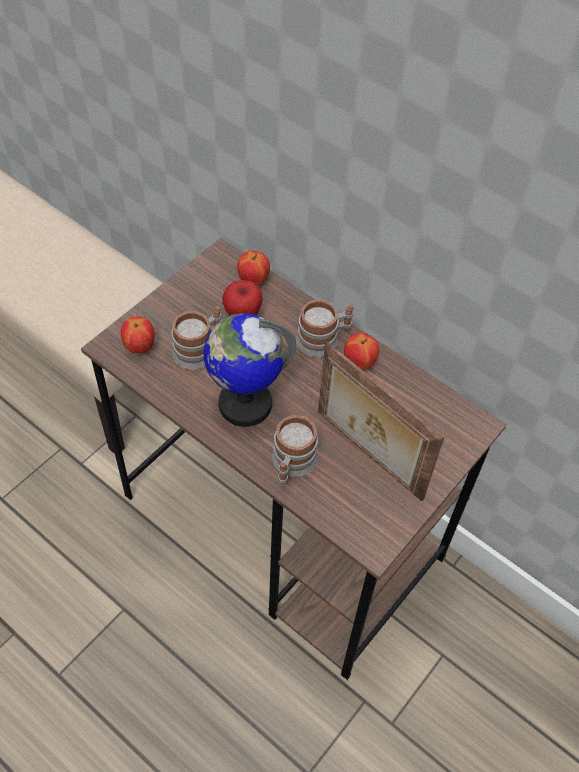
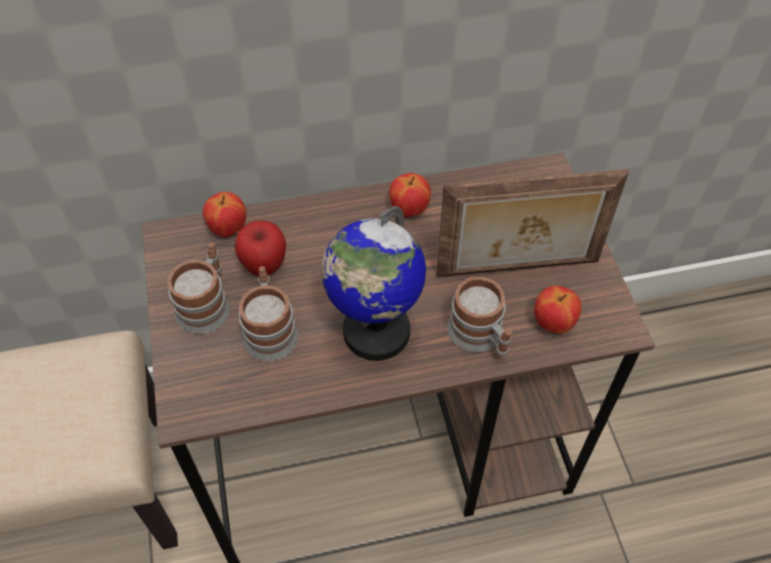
camera: 50 degrees left, 0 degrees up
apple [121,316,154,353] -> apple moved to [534,286,582,334]
mug [296,300,354,357] -> mug moved to [168,243,230,334]

